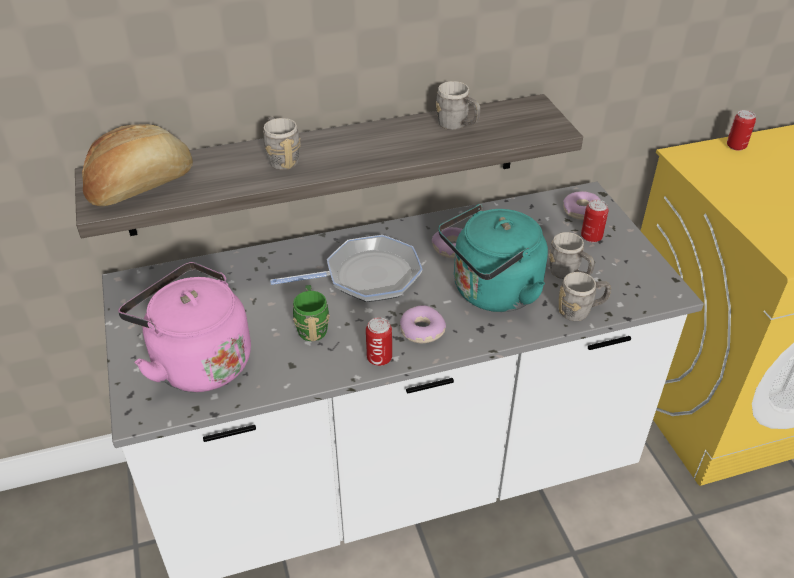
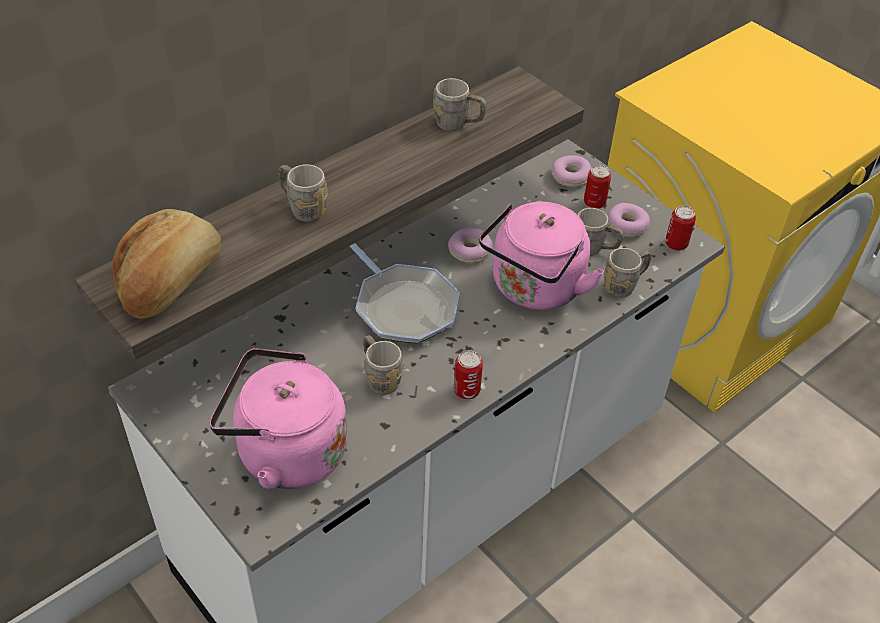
camera: 25 degrees left, 5 degrees up
frying pan [270,235,423,302] -> frying pan turned 90 degrees clockwise [349,243,460,343]
green mug [293,285,330,341] -> grey mug [363,335,404,395]
donut [400,305,446,343] -> donut moved to [607,203,650,237]
turquoise kettle [438,204,548,312] -> pink kettle [479,202,604,310]
can [727,110,756,151] -> can moved to [665,206,696,251]

